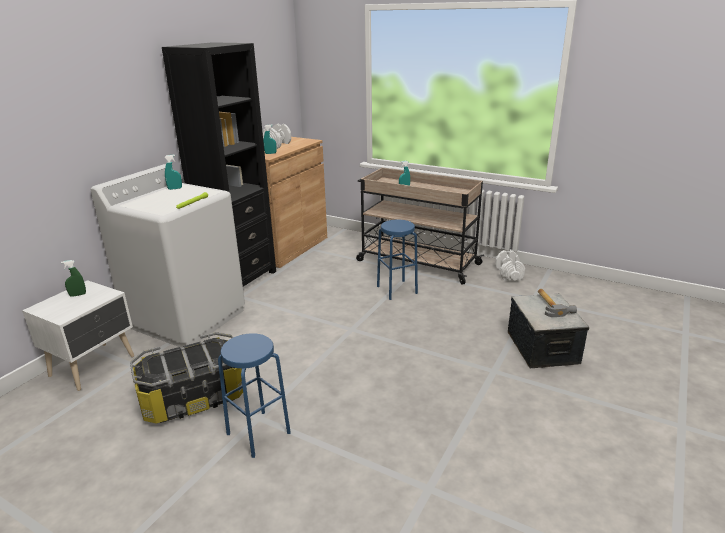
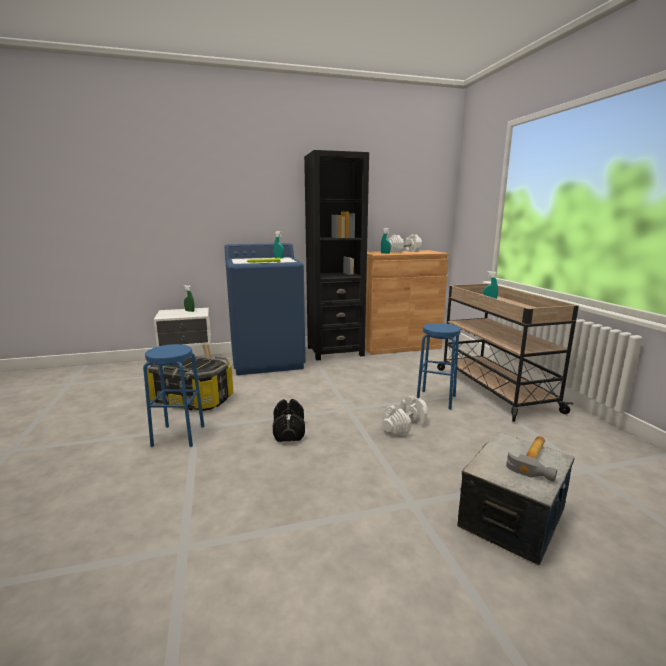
camera: 45 degrees right, 10 degrees down
white washing machine [91,164,245,348] -> blue washing machine [224,243,306,375]
white dumbbell [496,250,525,281] -> white dumbbell moved to [381,396,428,437]
none -> black dumbbell [273,399,305,442]

